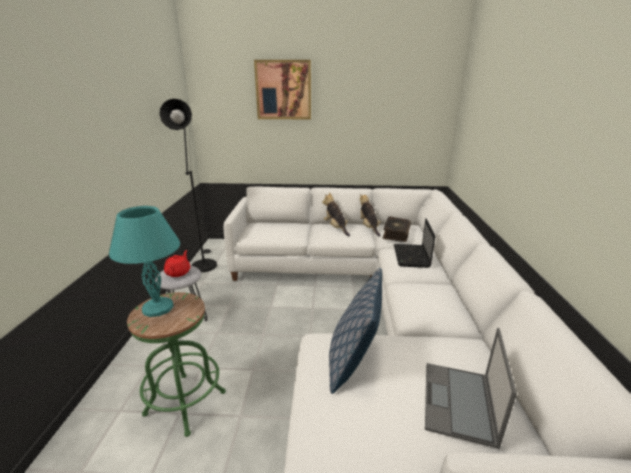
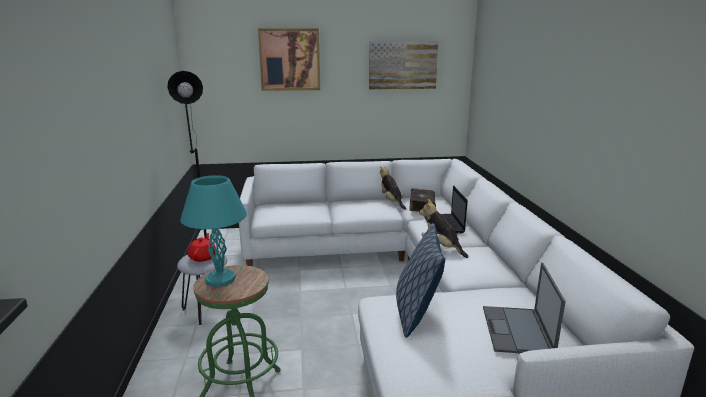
camera: 10 degrees left, 5 degrees down
plush toy [322,192,350,236] -> plush toy moved to [419,199,468,258]
none -> picture [369,41,438,90]

